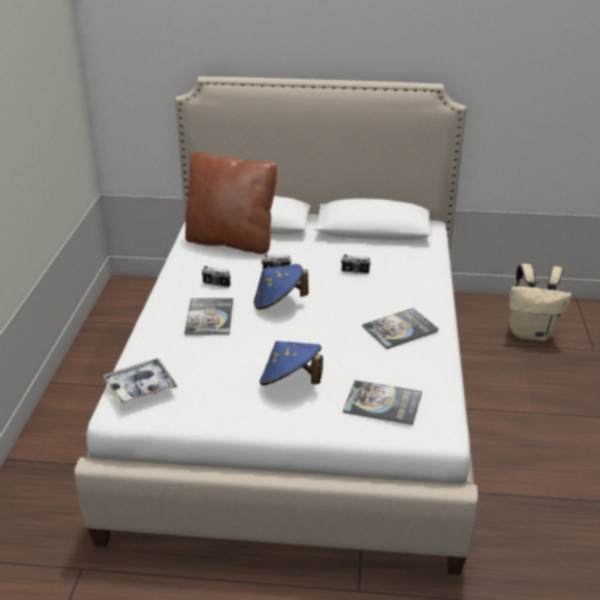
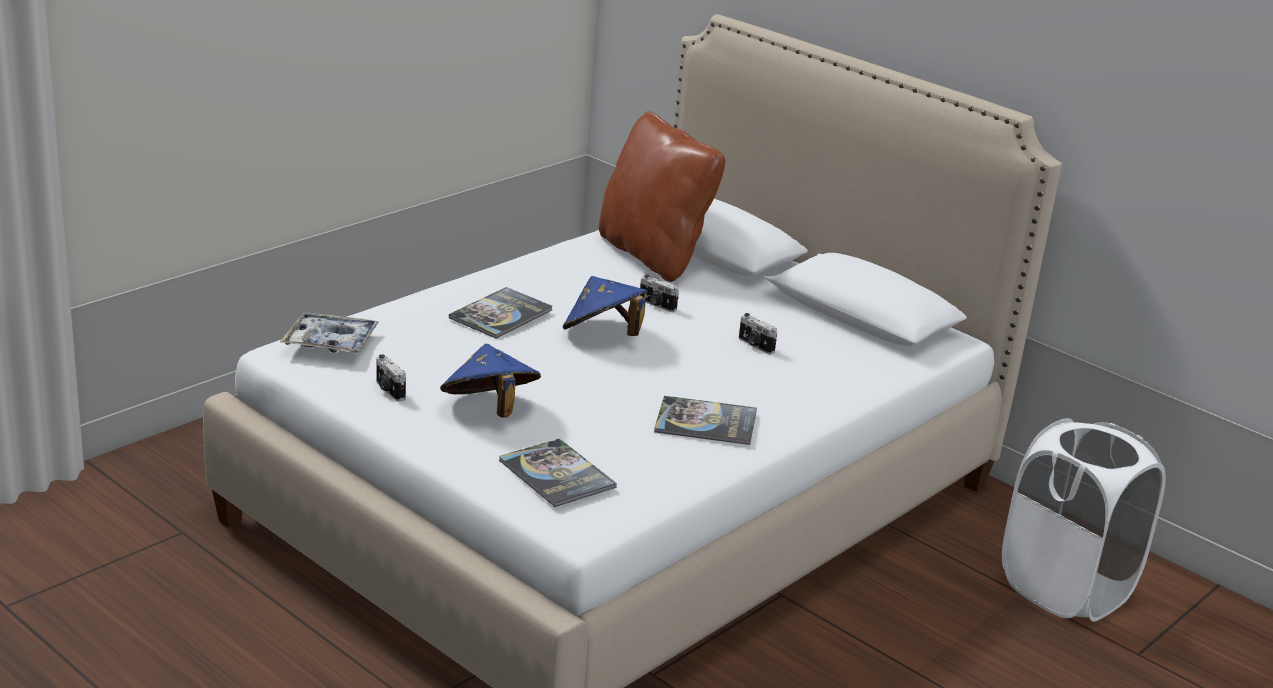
camera: 35 degrees right, 5 degrees down
camera [202,266,231,288] -> camera moved to [376,354,406,402]
beige backpack [509,264,572,341] -> white laundry basket [1002,418,1166,622]

